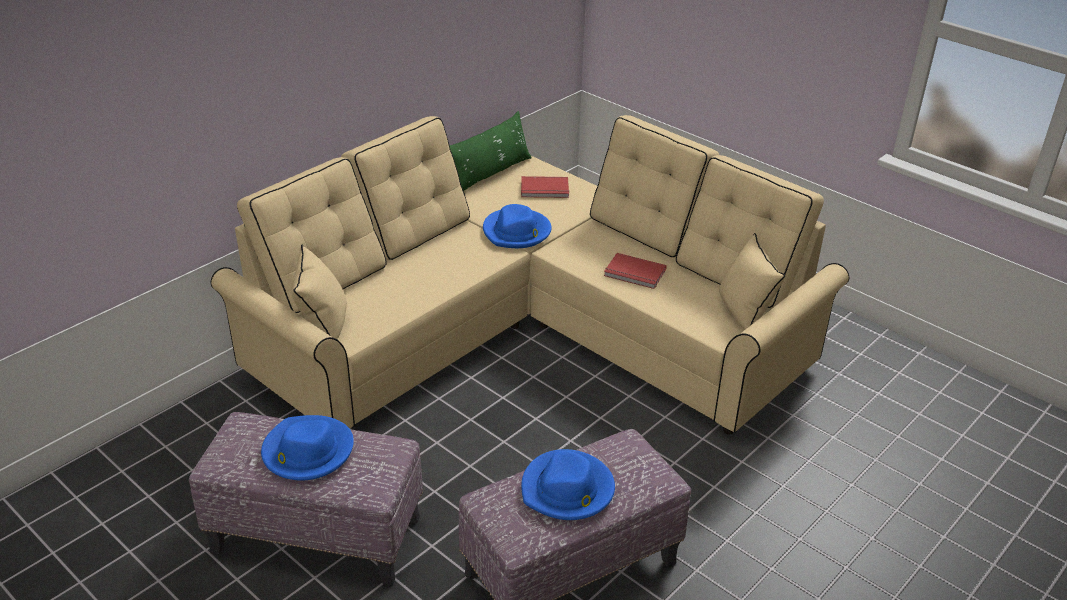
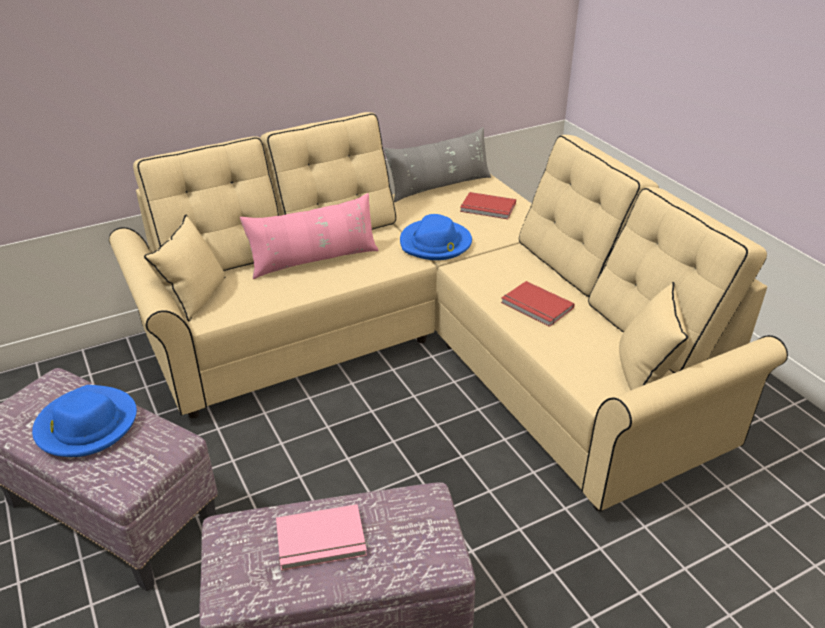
camera: 20 degrees right, 0 degrees up
green pillow [449,111,532,191] -> grey pillow [384,127,491,202]
blue hat [521,449,615,520] -> pink book [276,504,367,571]
none -> pink pillow [240,193,379,279]

